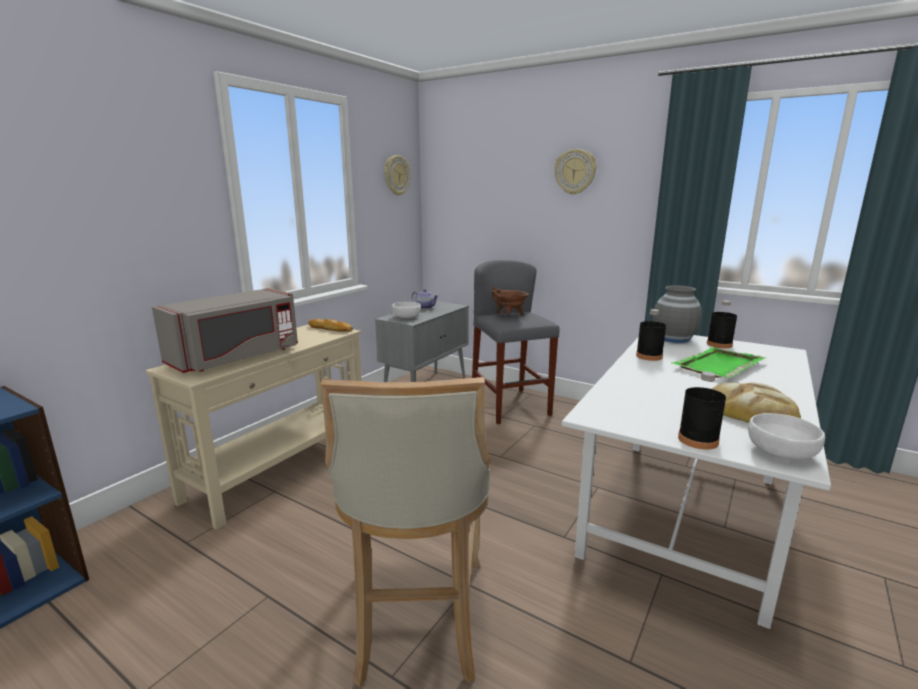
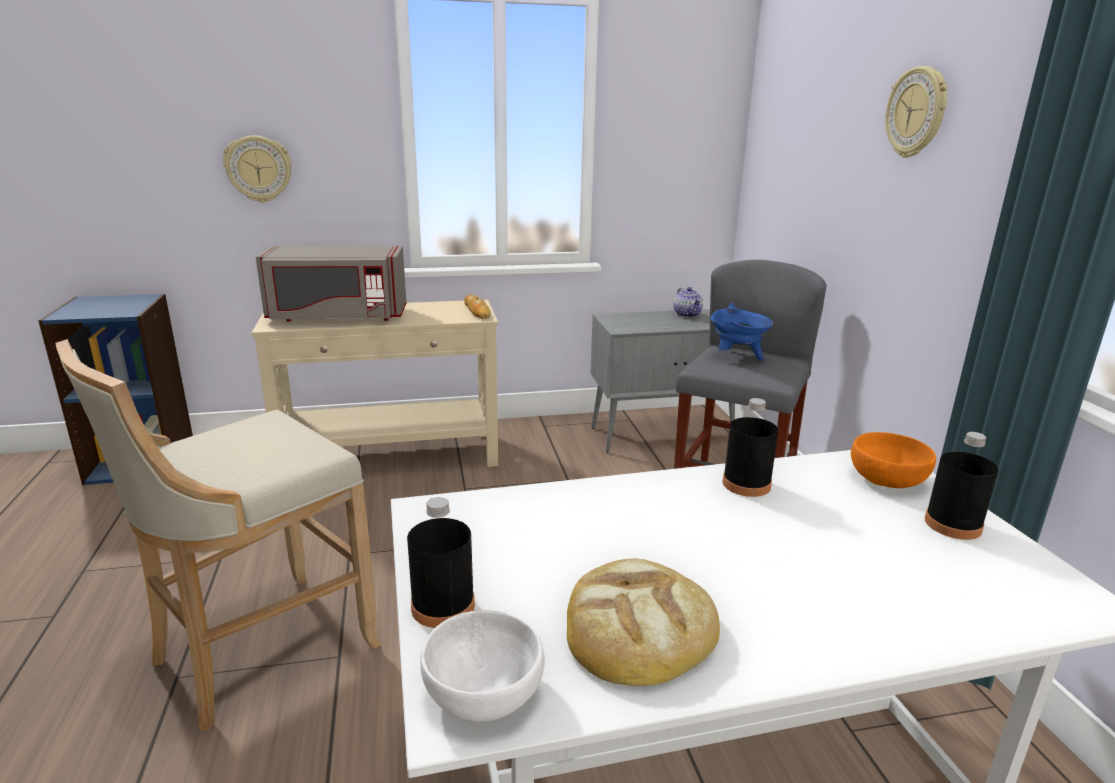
camera: 45 degrees right, 5 degrees up
wall clock [385,155,410,196] -> wall clock moved to [223,136,292,203]
white bowl [392,302,421,318] -> none
brown cooking pot [492,287,529,315] -> blue cooking pot [710,303,774,361]
grey vase [652,285,702,343] -> orange bowl [851,432,936,488]
green tray [672,347,766,378] -> none

